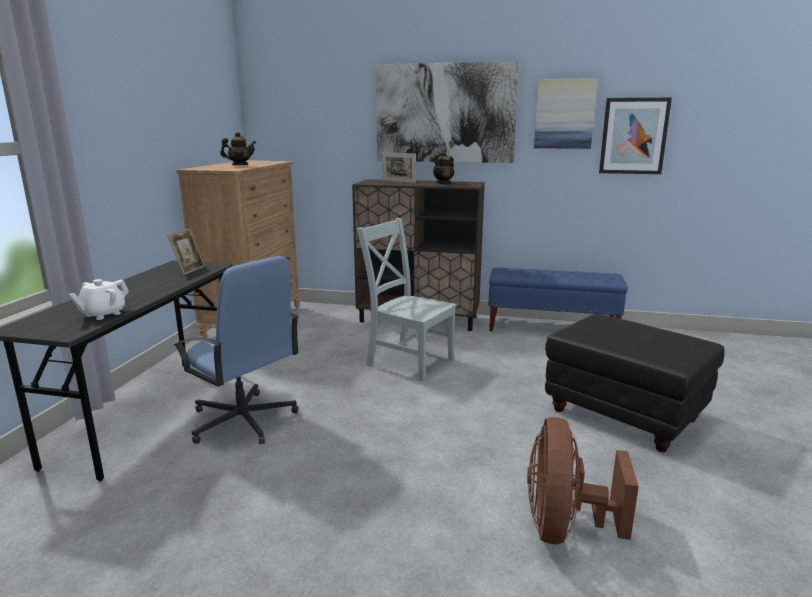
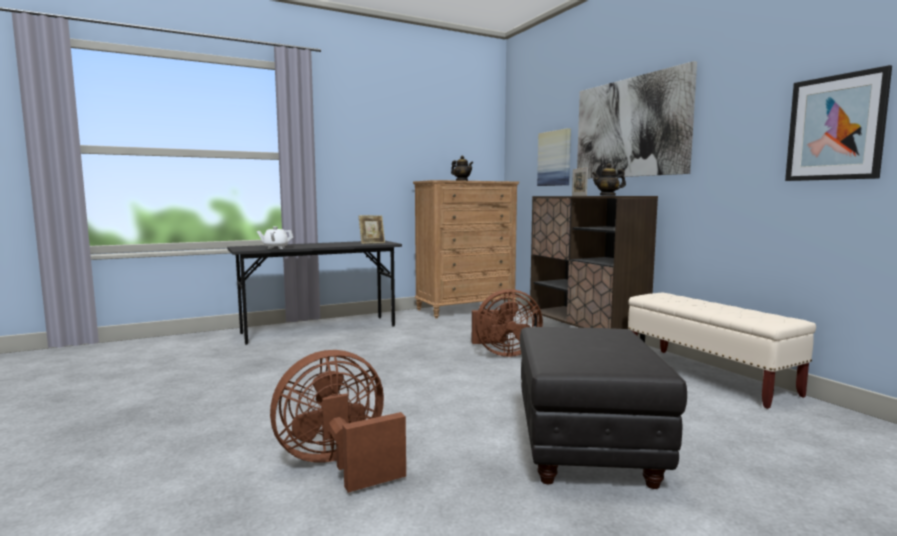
camera: 50 degrees right, 10 degrees down
blue office chair [173,256,299,444] -> none
grey chair [356,218,457,381] -> brown fan [472,289,543,357]
blue bench [488,267,628,331] -> beige bench [627,293,816,409]
picture [534,78,598,149] -> picture moved to [537,128,571,186]

